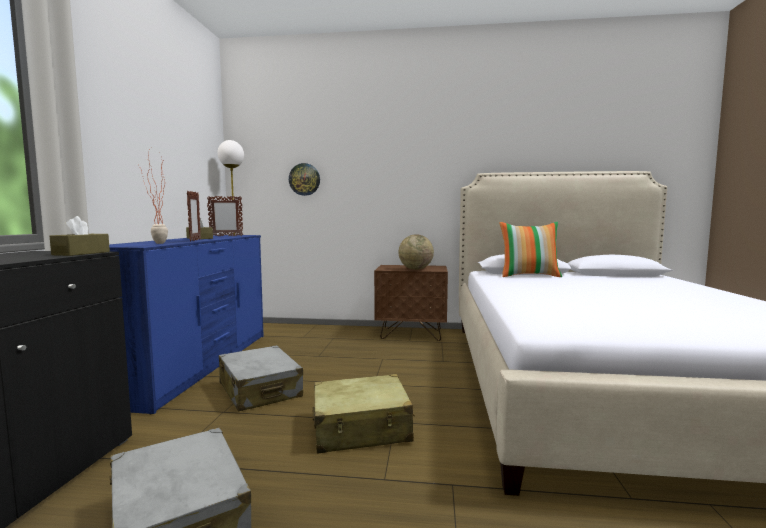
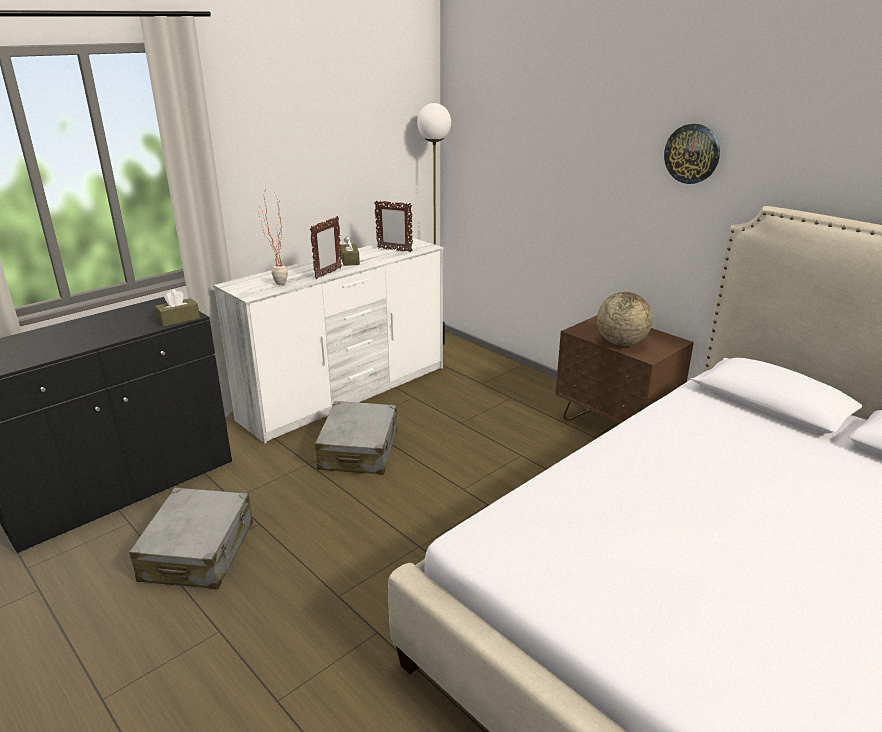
camera: 40 degrees right, 20 degrees up
blue dresser [109,235,264,415] -> white dresser [213,237,444,443]
wall clock [289,163,320,196] -> wall clock moved to [664,124,720,184]
beige suitcase [313,374,415,454] -> none
pillow [499,222,562,277] -> none

